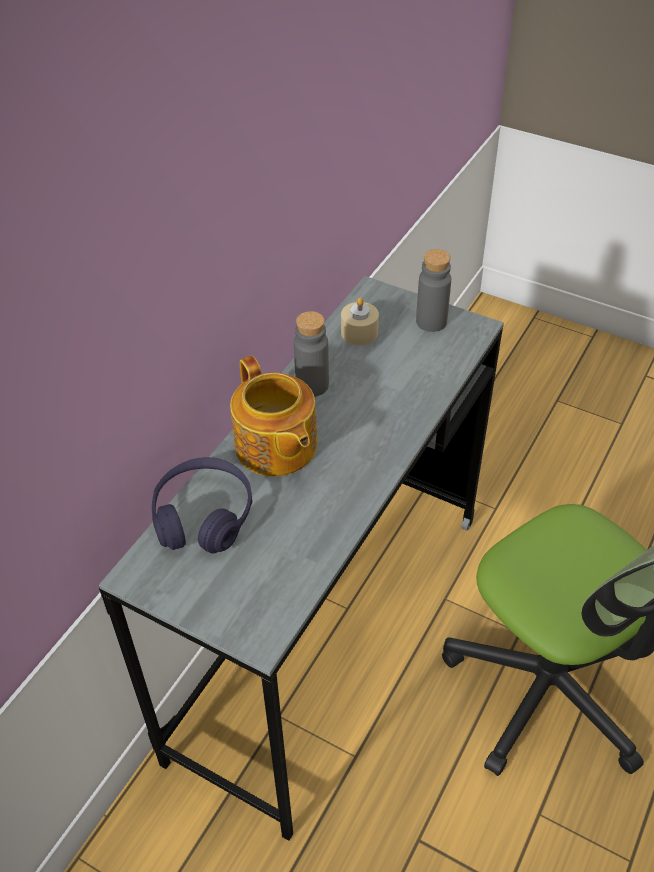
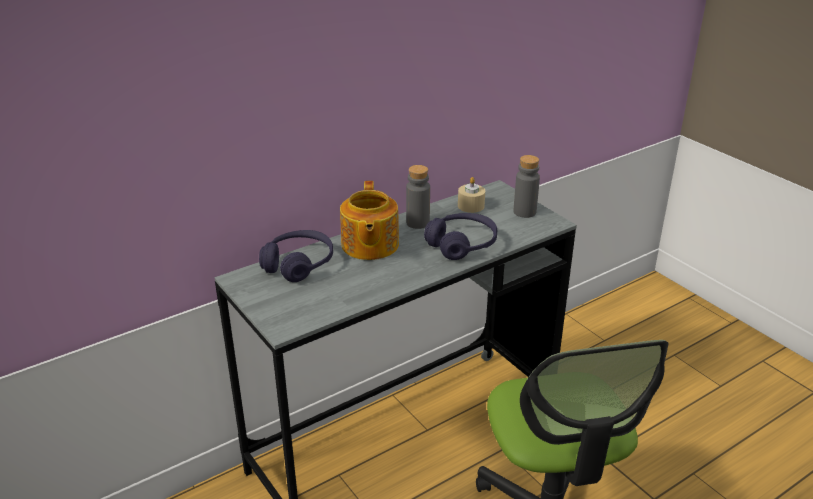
camera: 25 degrees right, 15 degrees down
none -> purple headphones [424,213,497,260]

